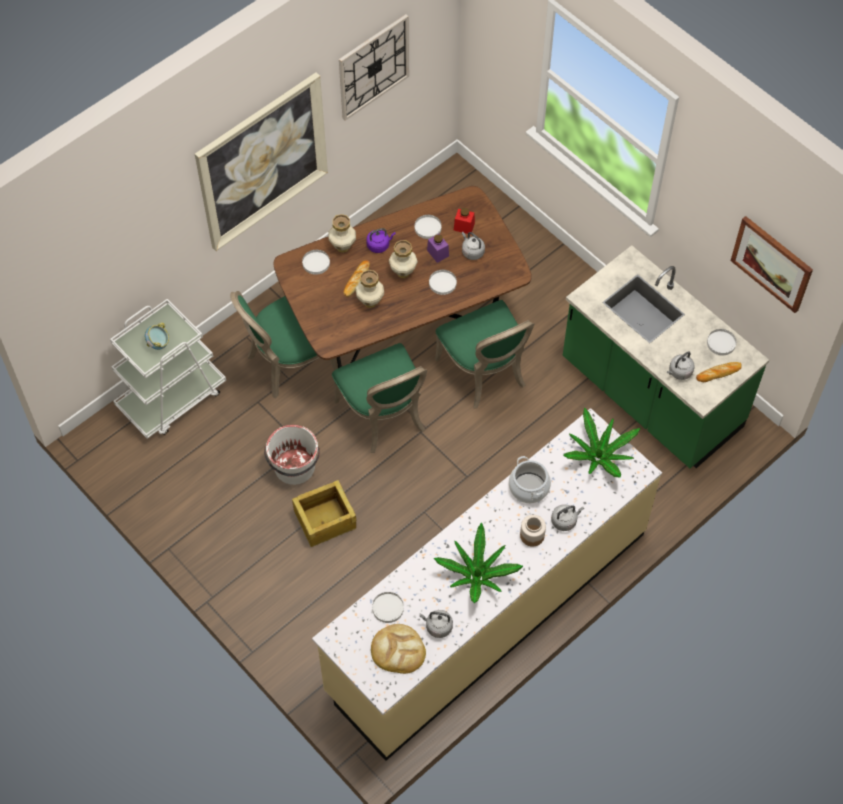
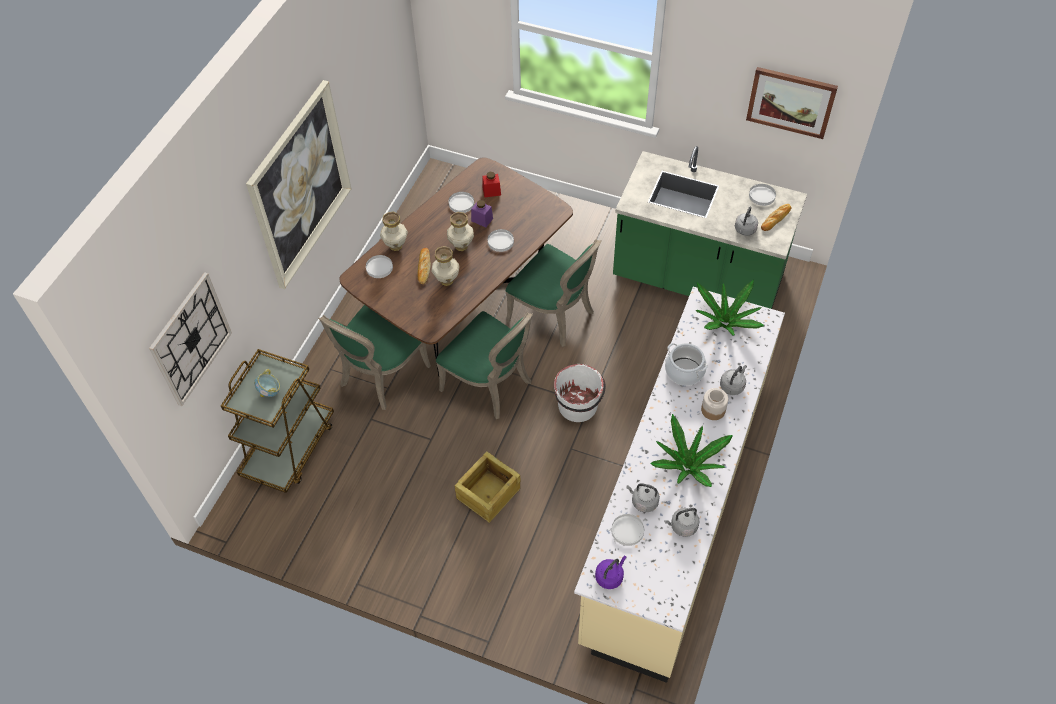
camera: 25 degrees left, 5 degrees down
white cart [110,299,226,439] -> brown cart [221,349,334,493]
white bucket [264,425,320,485] -> white bucket moved to [554,364,606,422]
wall clock [339,14,409,121] -> wall clock moved to [149,272,232,406]
purple kettle [366,228,396,253] -> purple kettle moved to [595,556,627,589]
bread [371,624,426,674] -> none
grey kettle [462,232,485,260] -> grey kettle moved to [627,483,660,512]

